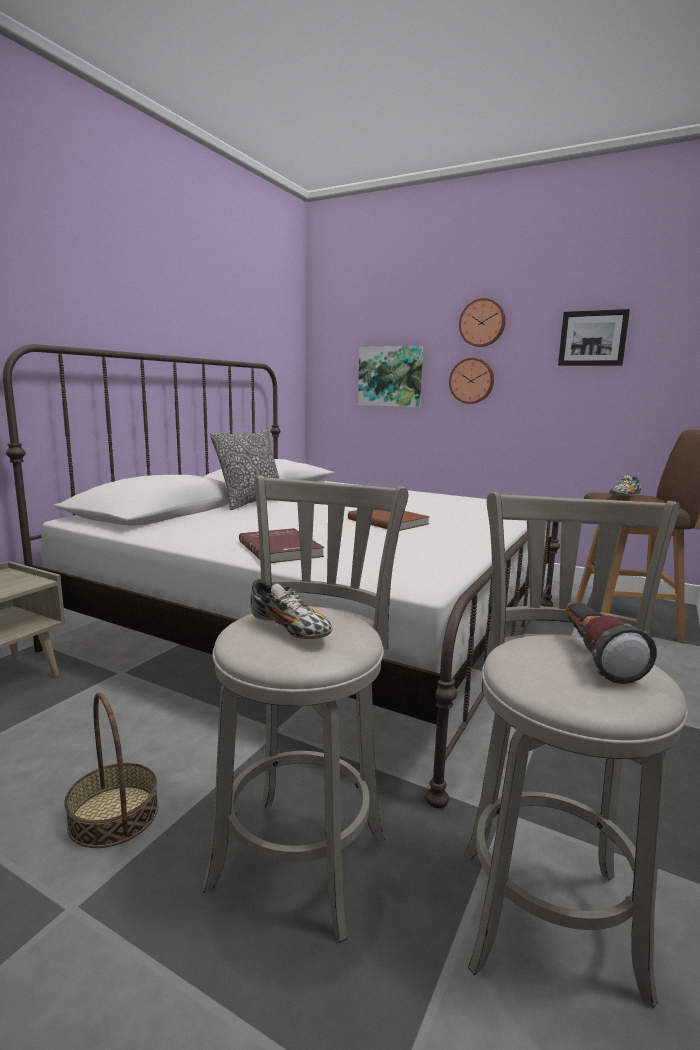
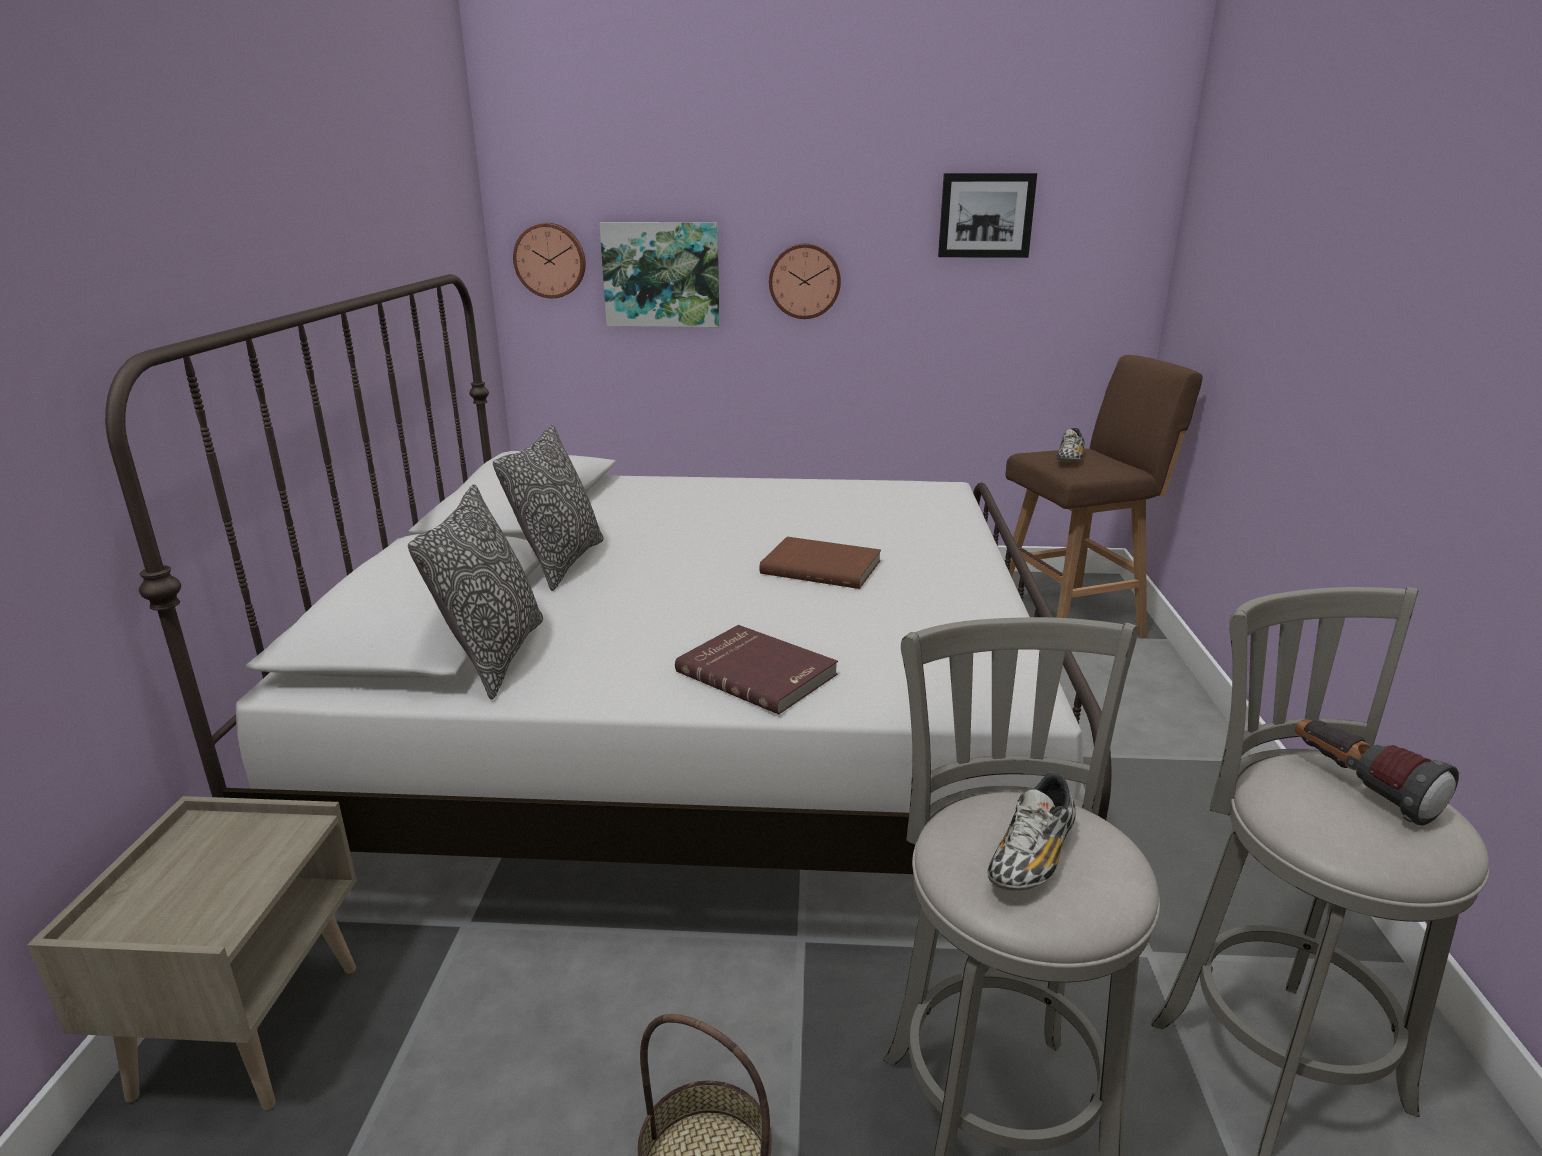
camera: 25 degrees left, 10 degrees up
shoe [250,579,332,639] -> shoe turned 105 degrees clockwise [987,773,1076,891]
wall clock [459,298,506,347] -> wall clock moved to [513,223,586,298]
none -> pillow [408,484,543,700]

